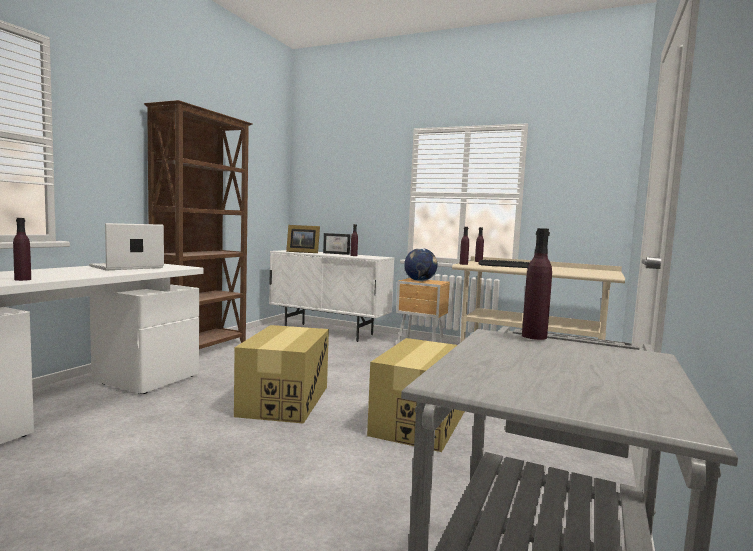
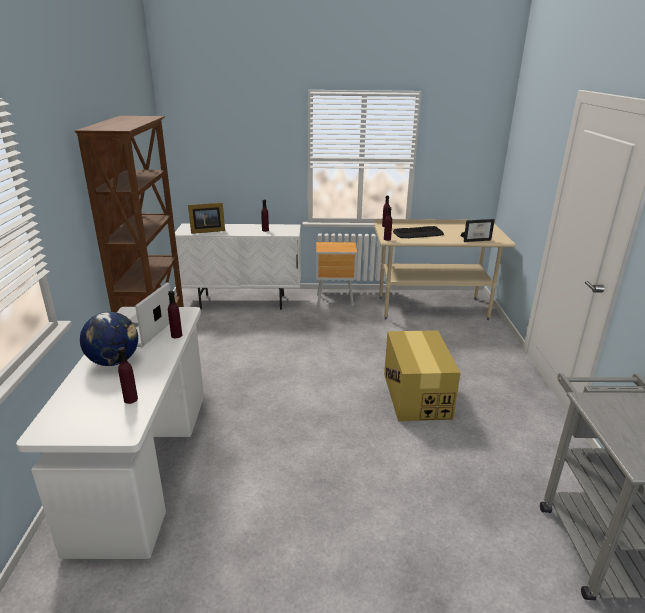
camera: 25 degrees left, 20 degrees up
cardboard box [234,325,329,424] -> none
picture frame [323,233,351,255] -> picture frame moved to [461,219,495,242]
globe [404,248,437,281] -> globe moved to [80,312,138,366]
purple bottle [522,228,552,340] -> purple bottle moved to [168,291,182,338]

